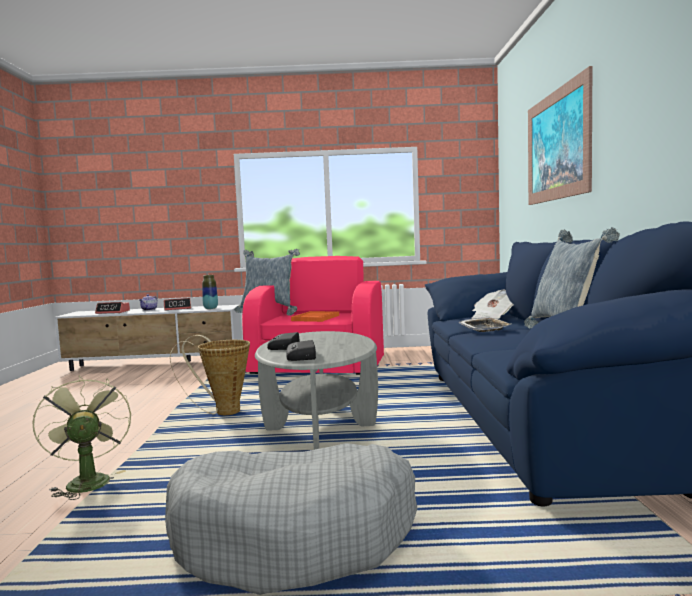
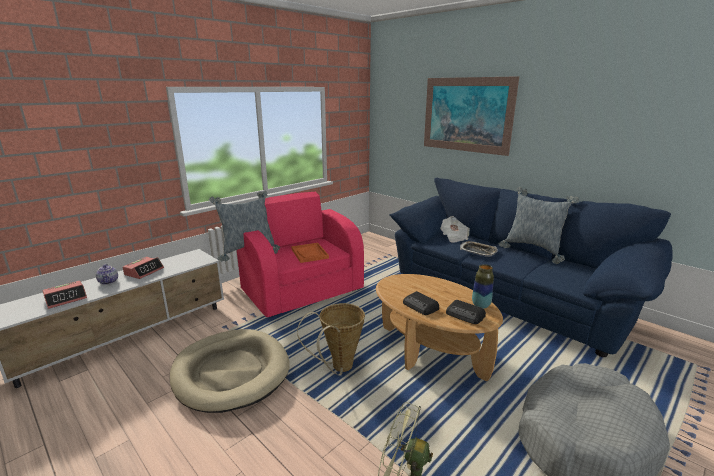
camera: 45 degrees left, 15 degrees up
vase [202,275,218,309] -> vase moved to [472,264,494,309]
grey coffee table [255,331,378,450] -> brown coffee table [376,274,503,381]
none -> beige dog bed [170,329,290,413]

